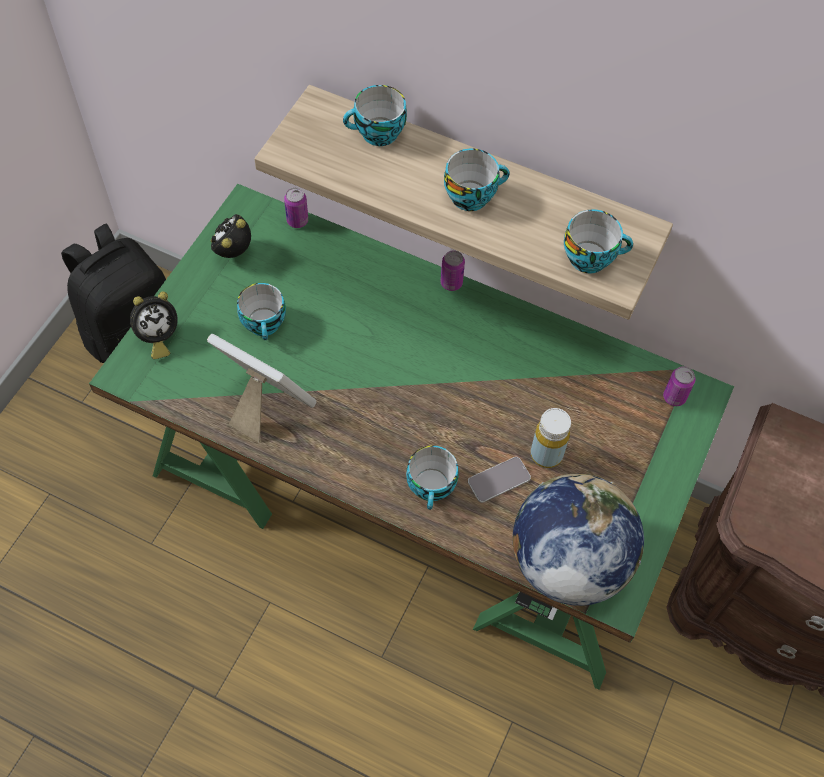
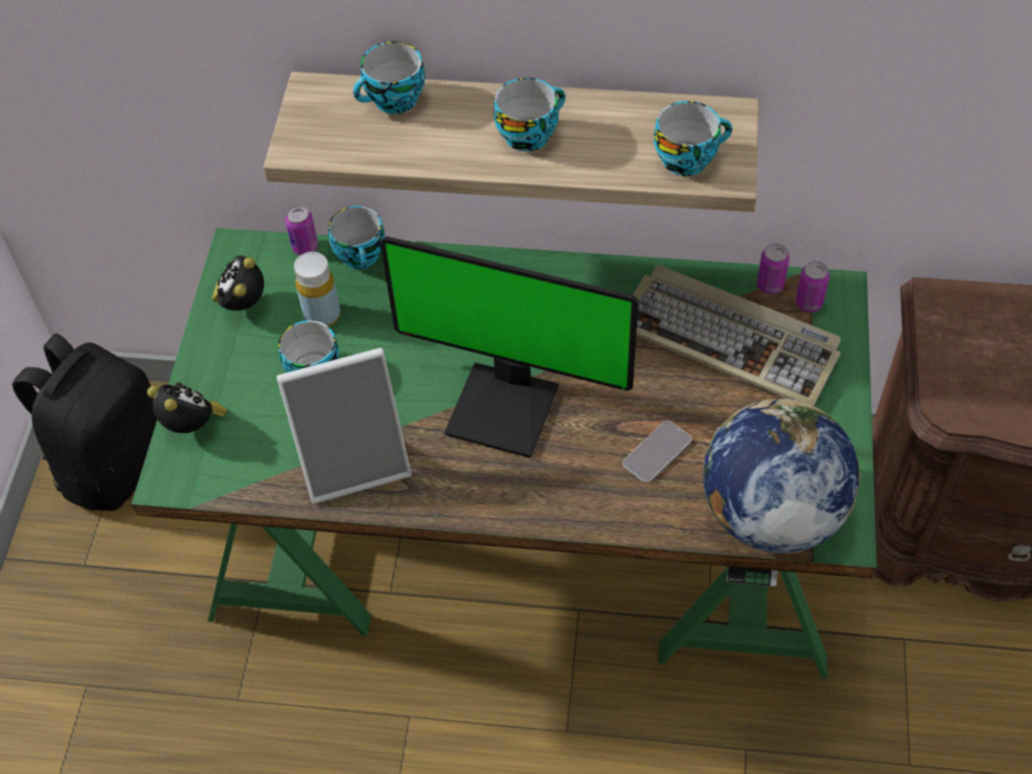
camera: 15 degrees left, 5 degrees down
alarm clock [130,291,178,359] -> alarm clock turned 90 degrees counterclockwise [147,382,227,433]
picture frame [207,334,316,442] -> picture frame turned 150 degrees clockwise [277,348,411,504]
cup [406,445,459,510] -> cup moved to [328,206,385,270]
can [441,250,465,291] -> can moved to [757,244,789,295]
yellow bottle [531,408,571,468] -> yellow bottle moved to [294,252,340,327]
none -> monitor [380,236,639,458]
none -> keyboard [633,265,841,406]

